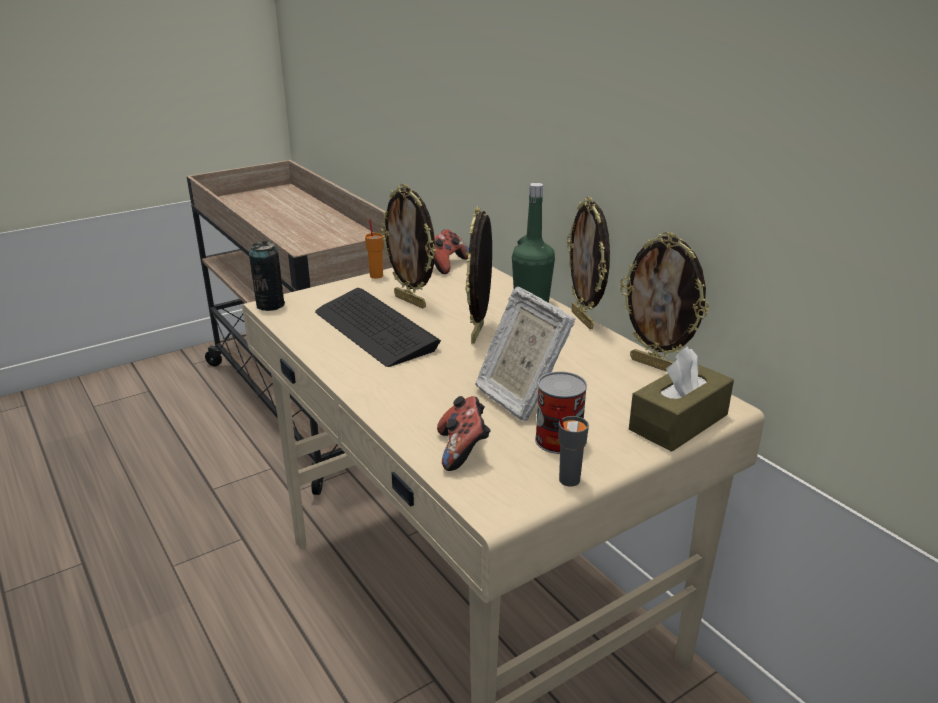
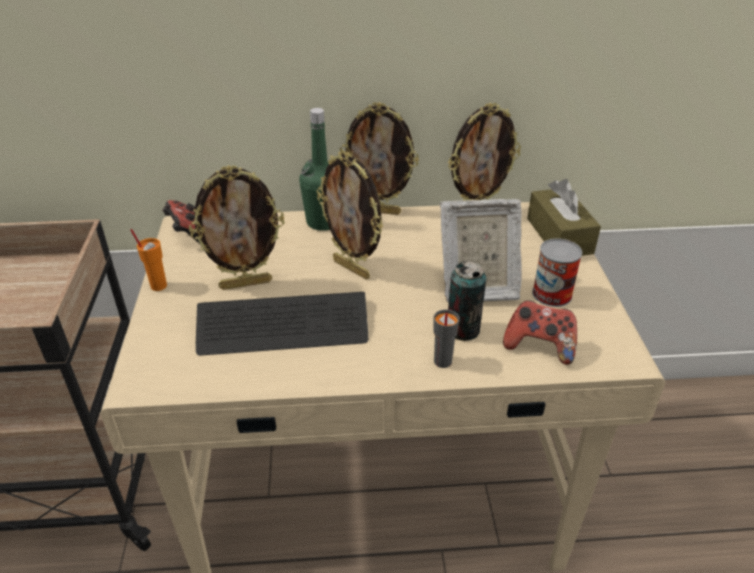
camera: 60 degrees left, 10 degrees up
can [249,241,285,311] -> can moved to [448,261,486,341]
grey cup [557,408,589,487] -> grey cup moved to [433,309,460,368]

